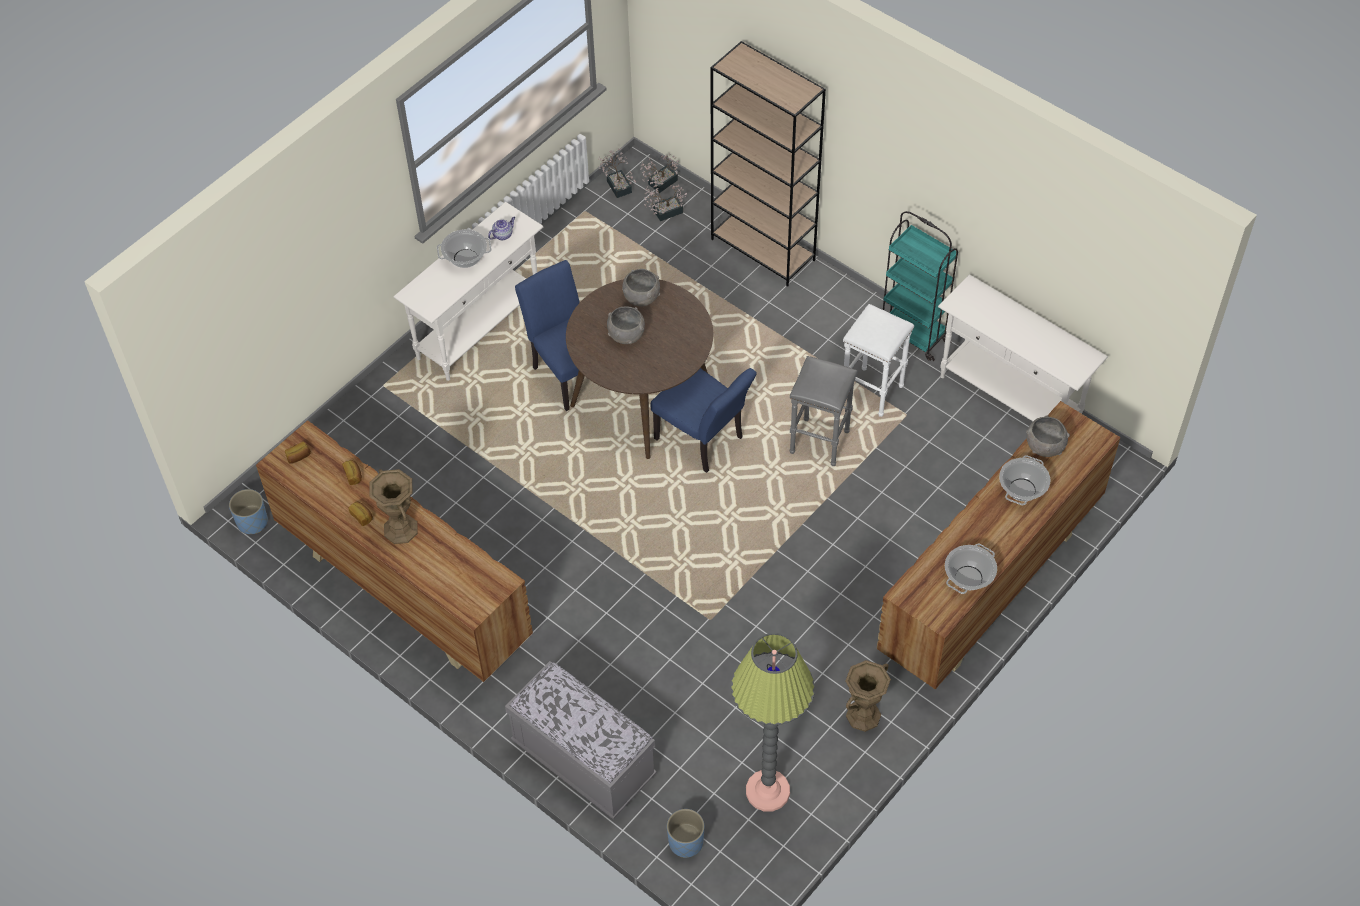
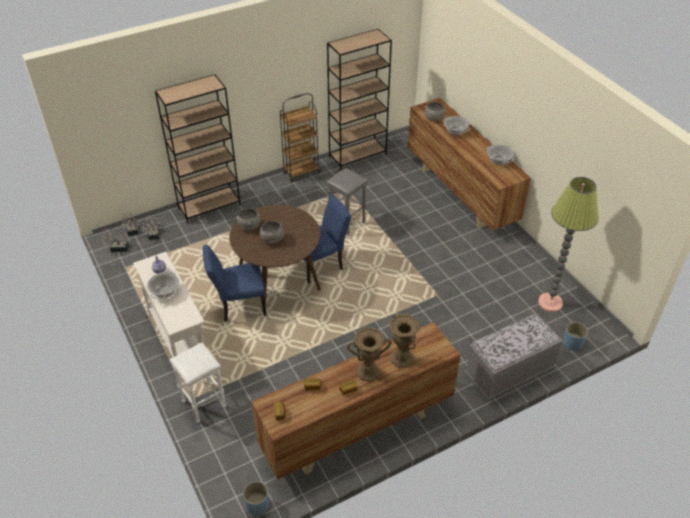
camera: 70 degrees left, 10 degrees down
white stool [843,304,914,417] -> white stool moved to [170,343,226,423]
brown vase [845,660,891,732] -> brown vase moved to [390,314,420,368]
turquoise cart [883,211,958,361] -> brown cart [280,93,321,182]
white console table [938,274,1108,421] -> beige bookcase [327,29,392,170]

